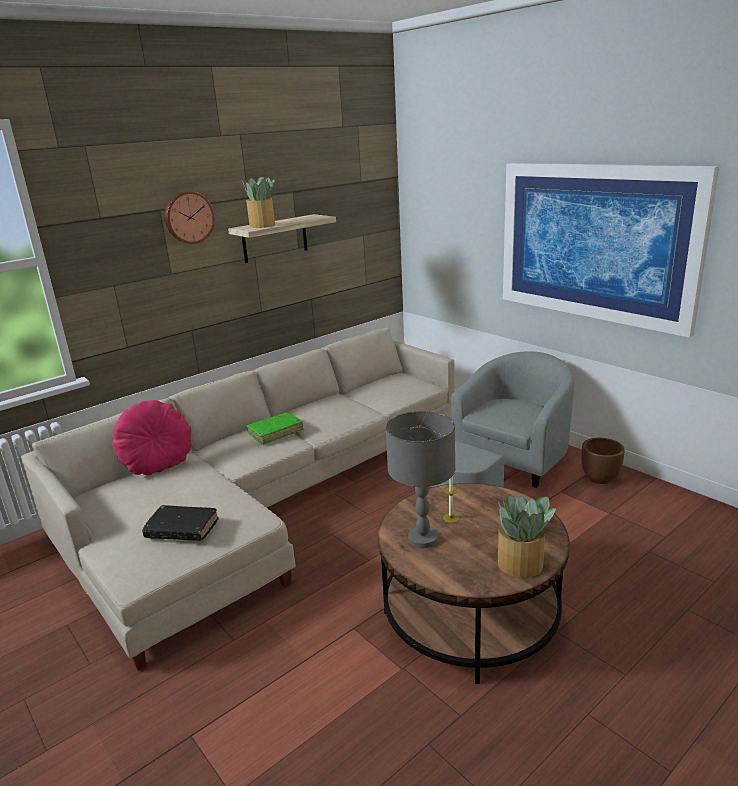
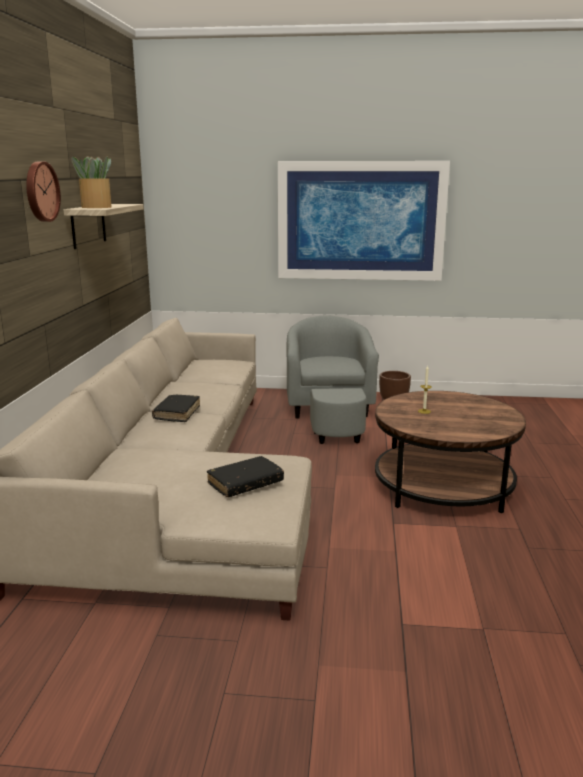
camera: 45 degrees left, 5 degrees down
pink pillow [112,400,191,475] -> none
green book [246,413,303,445] -> black book [152,395,200,422]
grey table lamp [386,411,455,548] -> none
potted plant [498,494,556,578] -> none

